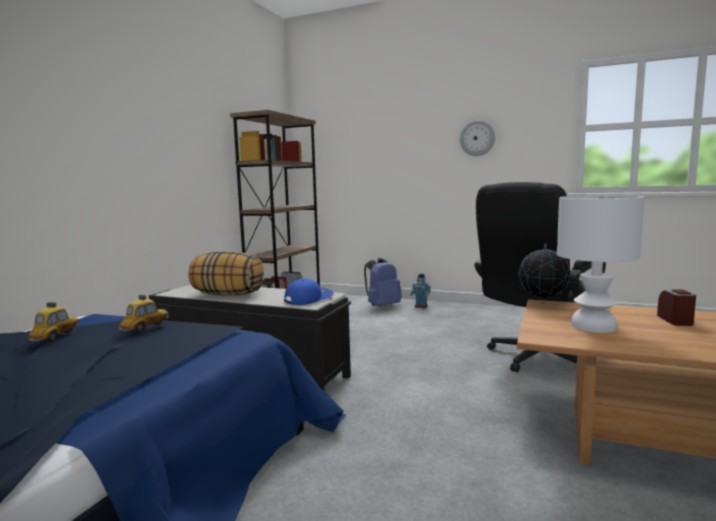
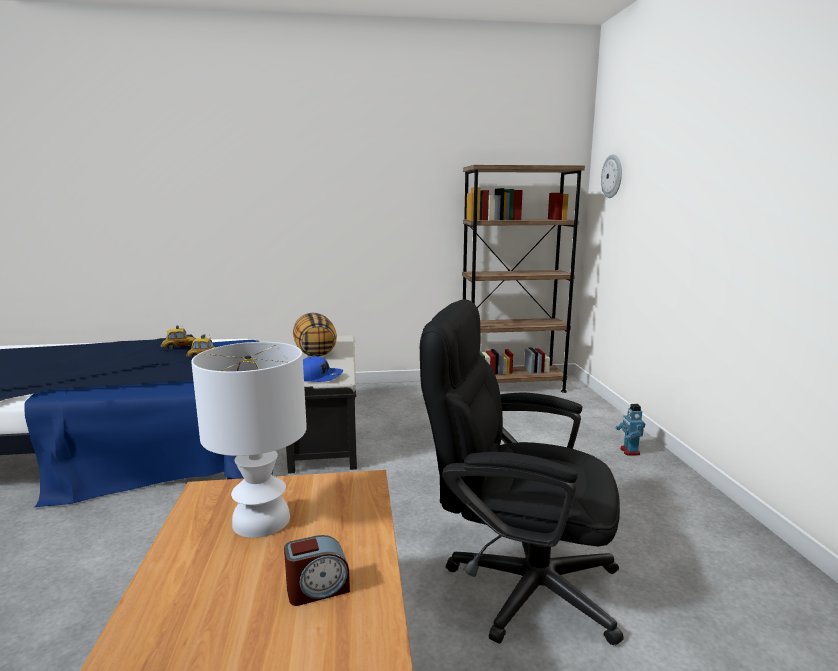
camera: 60 degrees right, 5 degrees up
blue backpack [364,258,402,306] -> none
wall clock [460,120,495,156] -> wall clock moved to [601,154,622,198]
globe [519,243,571,304] -> none

